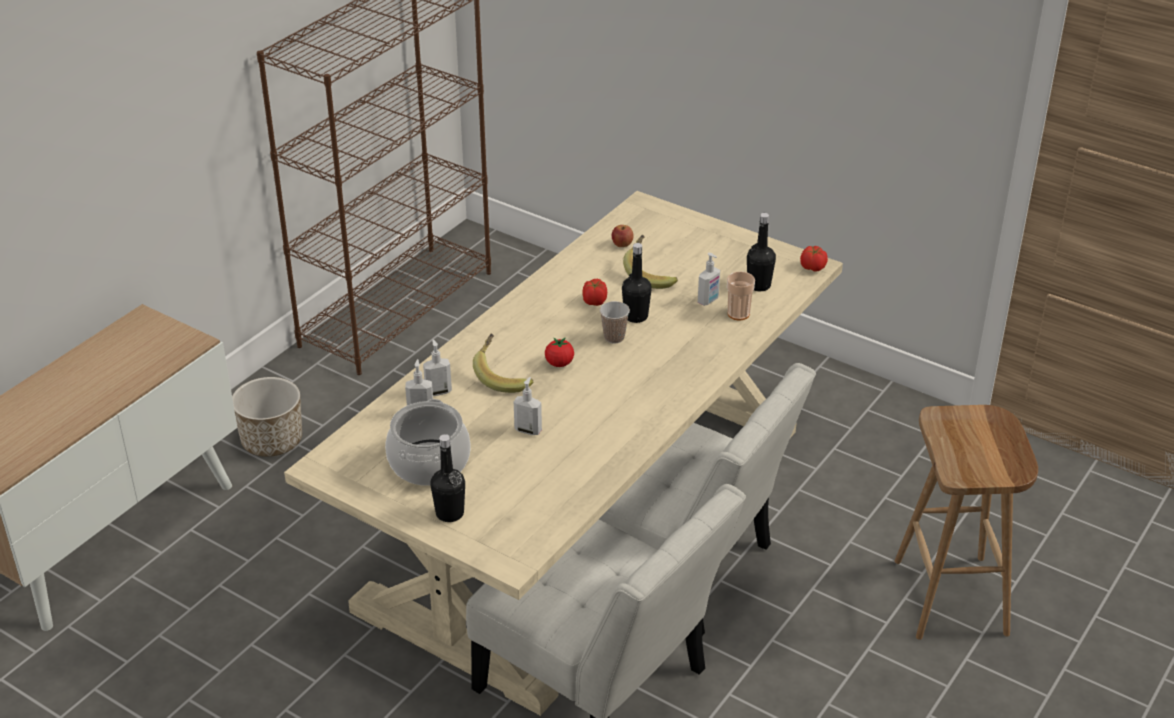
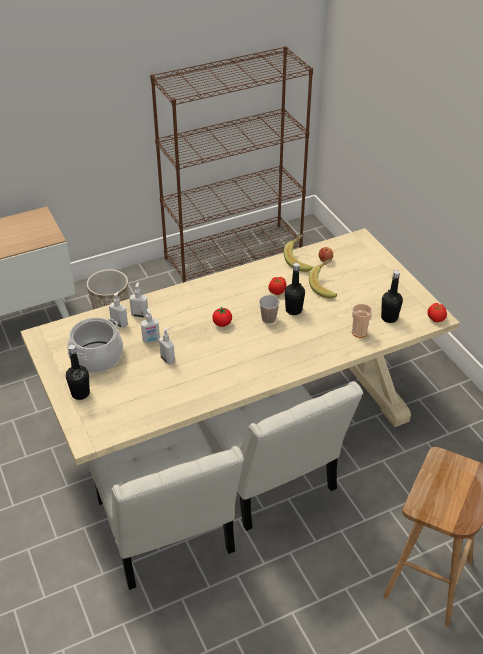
camera: 30 degrees right, 5 degrees up
banana [473,334,533,393] -> banana moved to [284,233,313,272]
soap dispenser [698,253,720,306] -> soap dispenser moved to [141,308,160,343]

